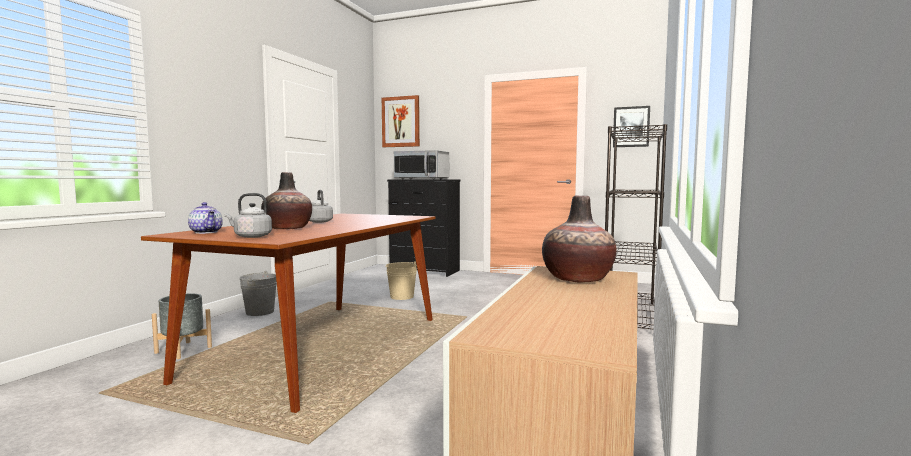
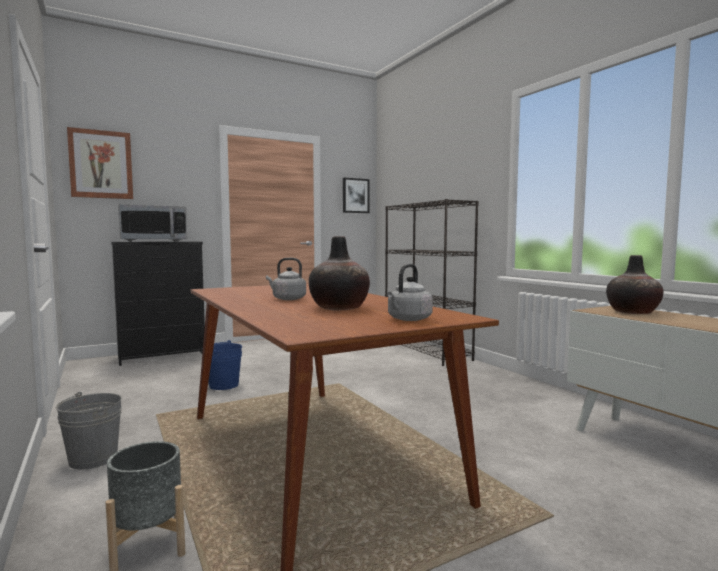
camera: 50 degrees left, 0 degrees up
teapot [188,202,223,234] -> none
beige bucket [385,262,417,300] -> blue bucket [209,340,242,390]

